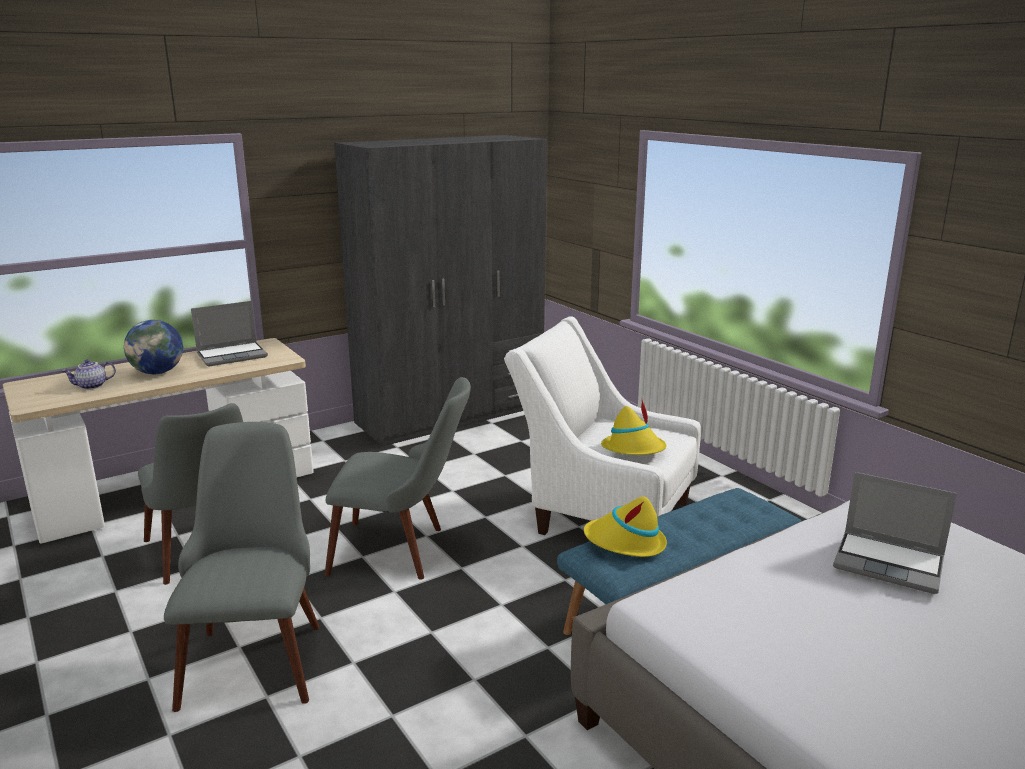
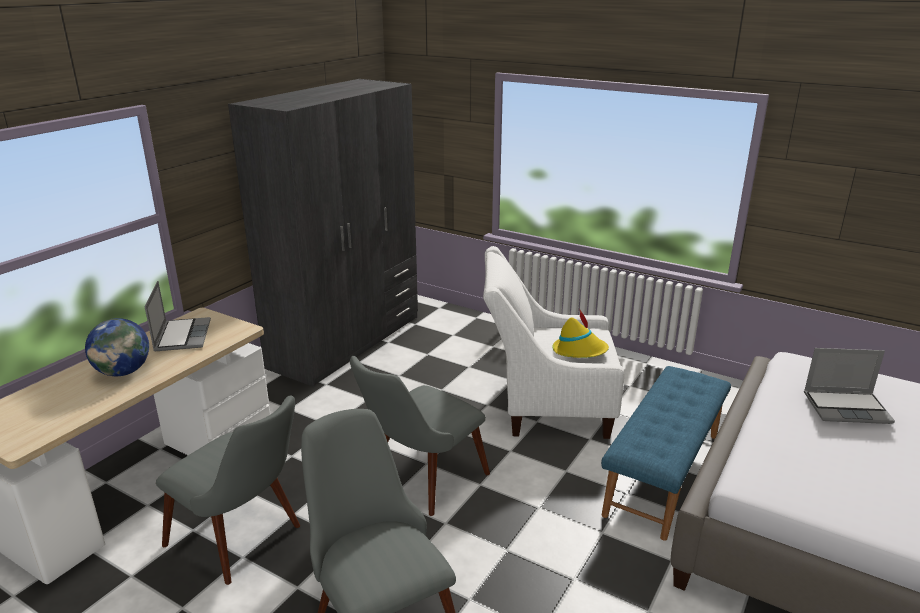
camera: 25 degrees left, 5 degrees up
teapot [62,359,116,390] -> none
laptop [191,301,268,367] -> laptop turned 45 degrees counterclockwise [145,281,211,351]
grey chair [325,377,471,579] -> grey chair turned 150 degrees clockwise [350,356,490,516]
yellow hat [584,496,667,557] -> none

